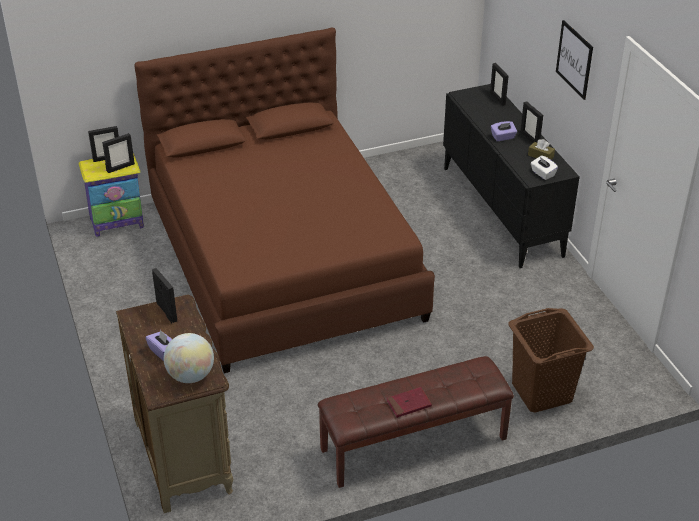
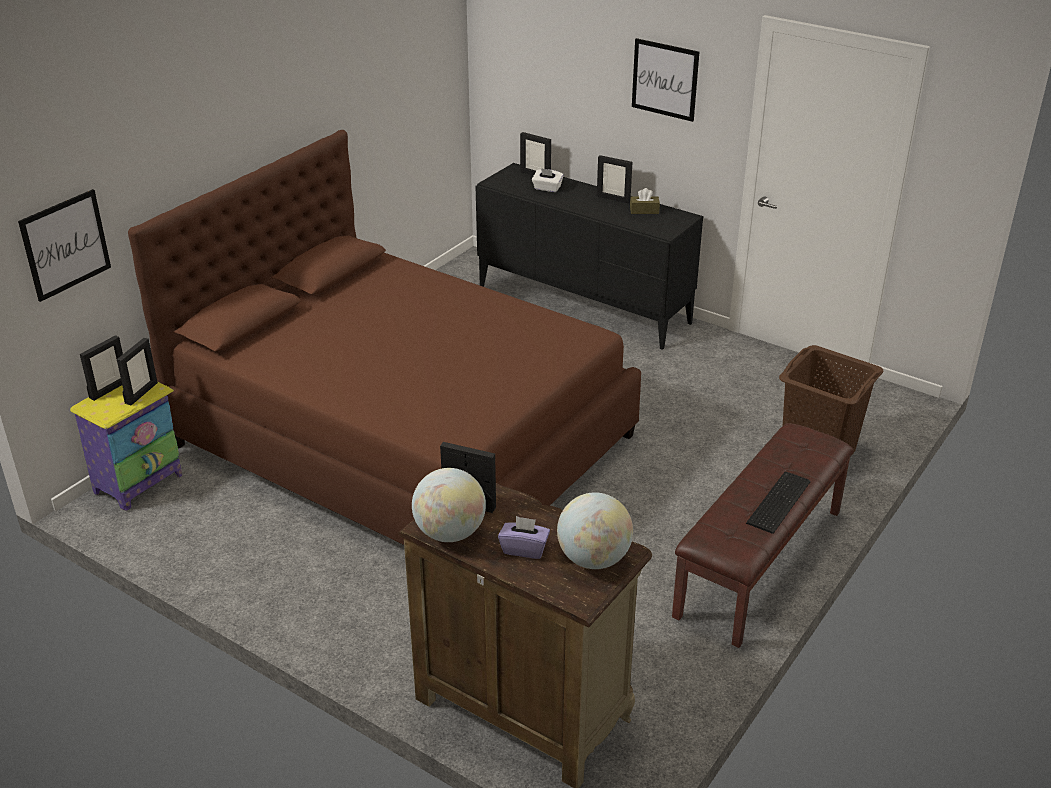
camera: 35 degrees left, 5 degrees down
red book [386,387,432,418] -> keyboard [746,472,811,534]
purple tissue box [491,121,517,141] -> none
white tissue box [531,155,558,180] -> white tissue box moved to [532,168,564,192]
none -> picture [18,189,111,302]
none -> globe [412,468,486,542]

